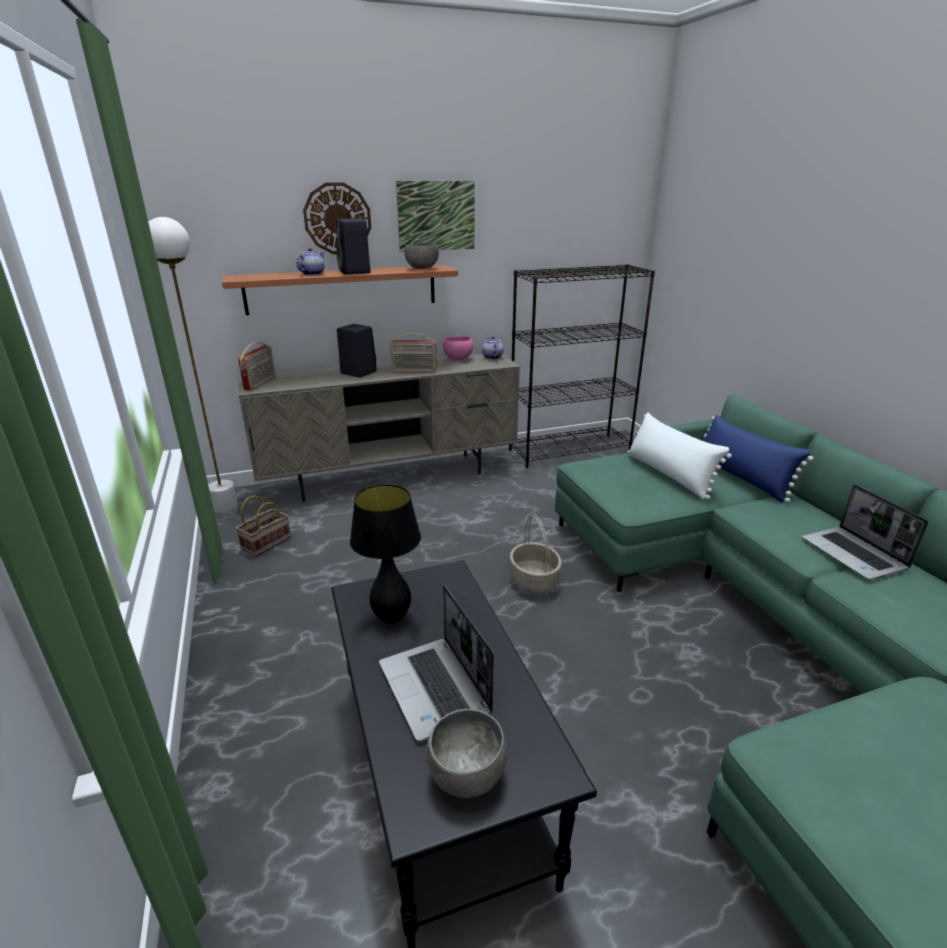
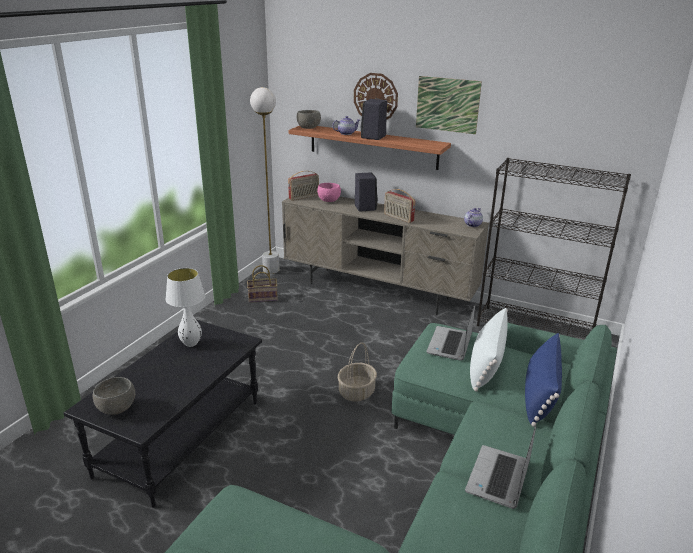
camera: 45 degrees right, 0 degrees up
black table lamp [350,485,421,624] -> white table lamp [165,268,205,347]
laptop [379,585,494,742] -> laptop moved to [426,304,475,361]
grey bowl [405,243,439,269] -> grey bowl moved to [297,110,321,129]
pink bowl [443,336,474,360] -> pink bowl moved to [317,183,341,202]

